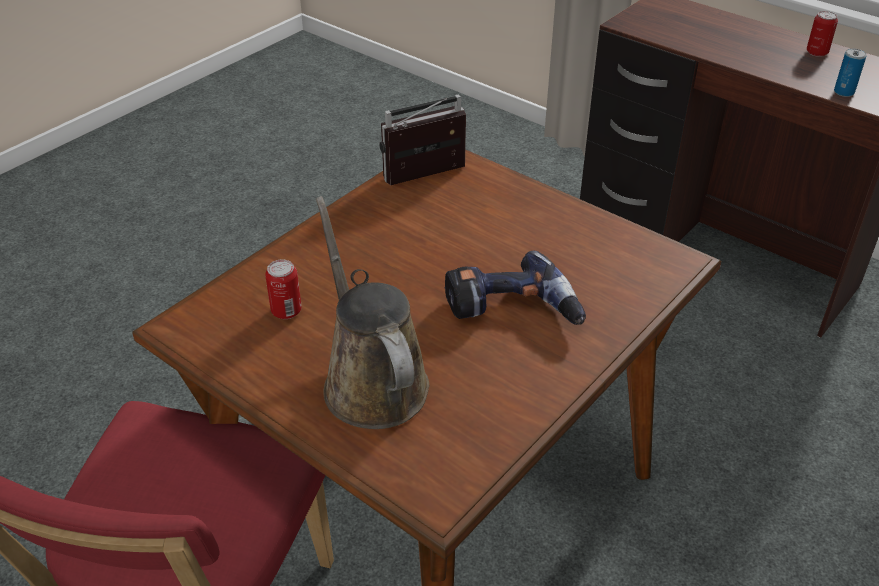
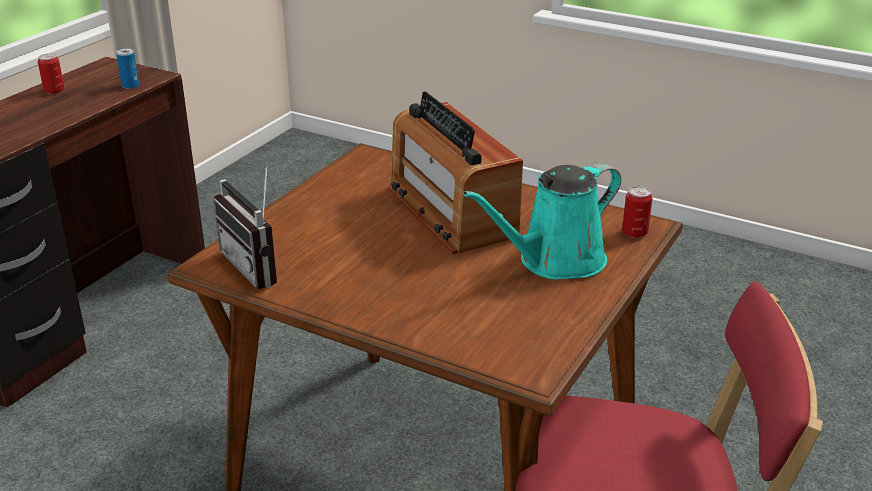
camera: 100 degrees left, 10 degrees down
can [265,259,302,319] -> can moved to [622,186,652,238]
brown watering can [316,196,429,429] -> turquoise watering can [463,163,621,279]
power drill [445,251,586,325] -> radio [389,91,523,254]

